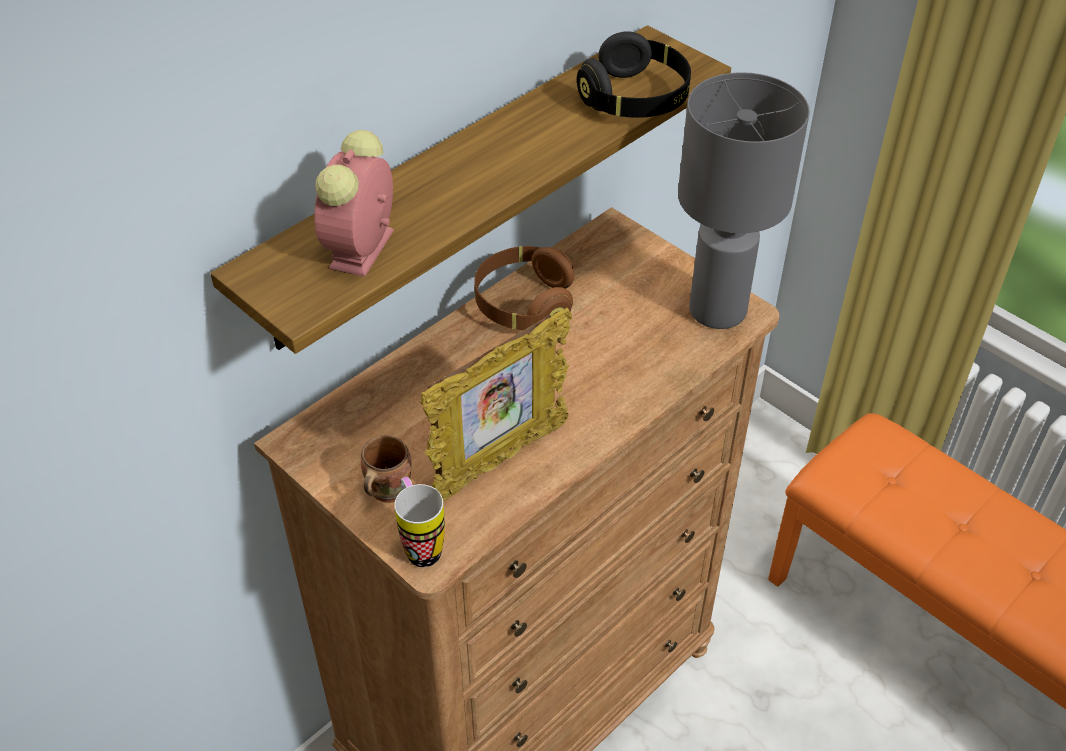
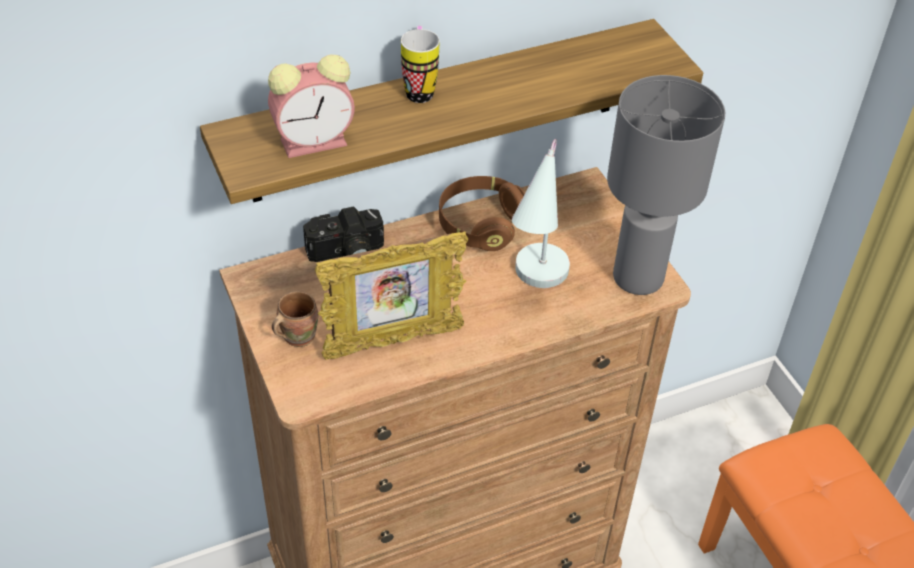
camera: 20 degrees right, 0 degrees up
alarm clock [314,130,394,277] -> alarm clock turned 150 degrees counterclockwise [268,55,355,158]
mug [394,477,445,567] -> mug moved to [401,26,439,103]
black headphones [577,31,691,118] -> none
none -> camera [303,206,384,262]
none -> white table lamp [512,139,570,288]

